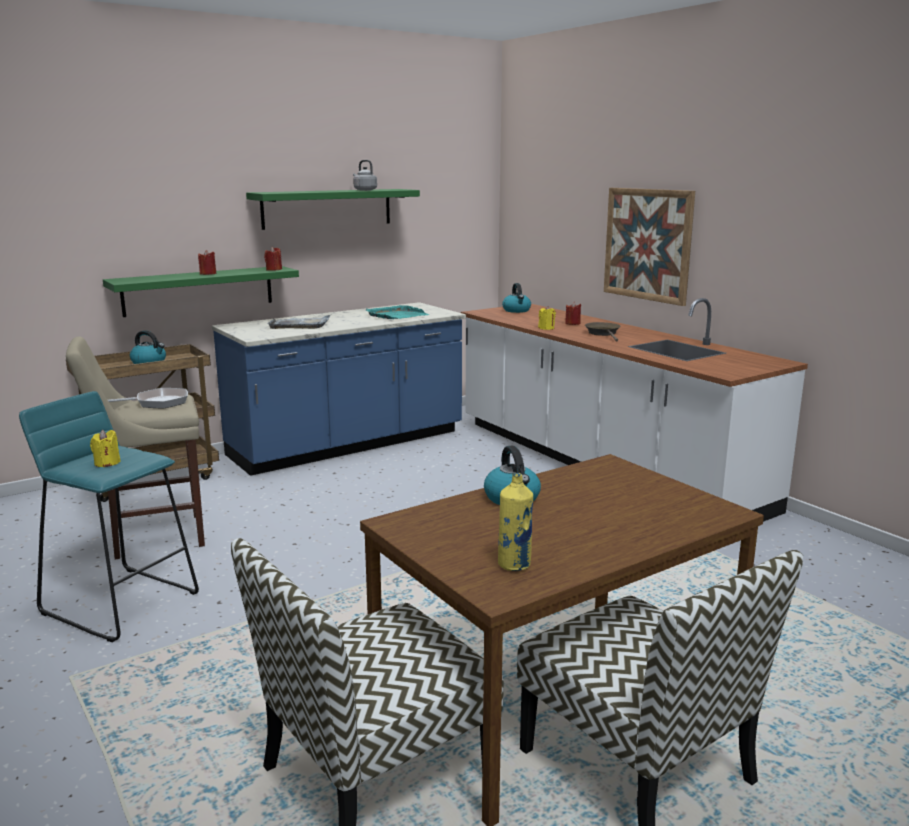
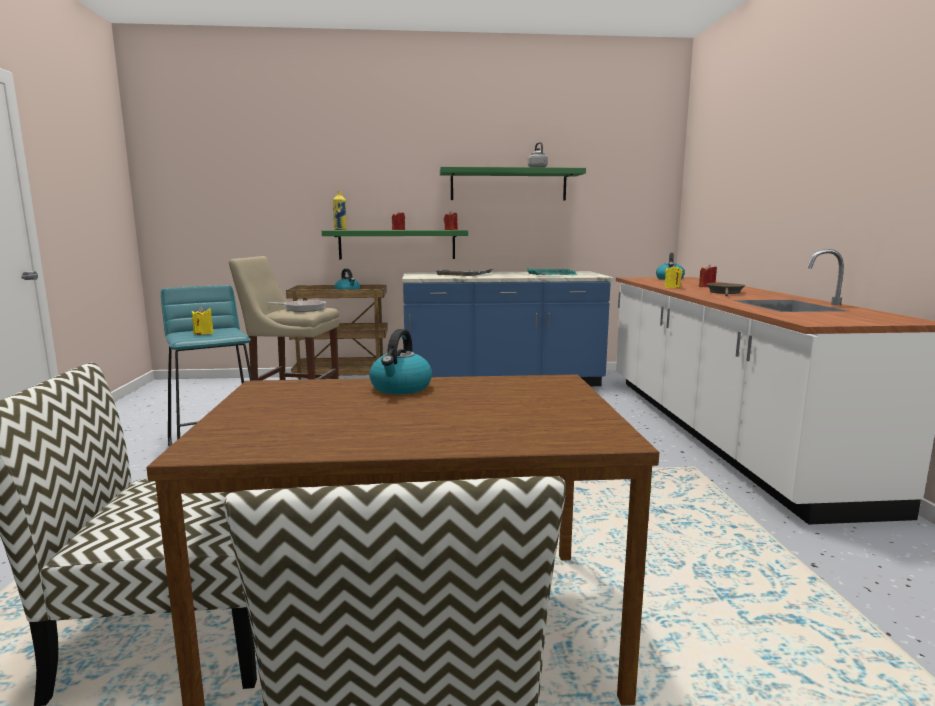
camera: 30 degrees right, 5 degrees down
yellow bottle [498,473,533,571] -> yellow bottle moved to [333,191,347,230]
picture [604,188,695,306] -> none

